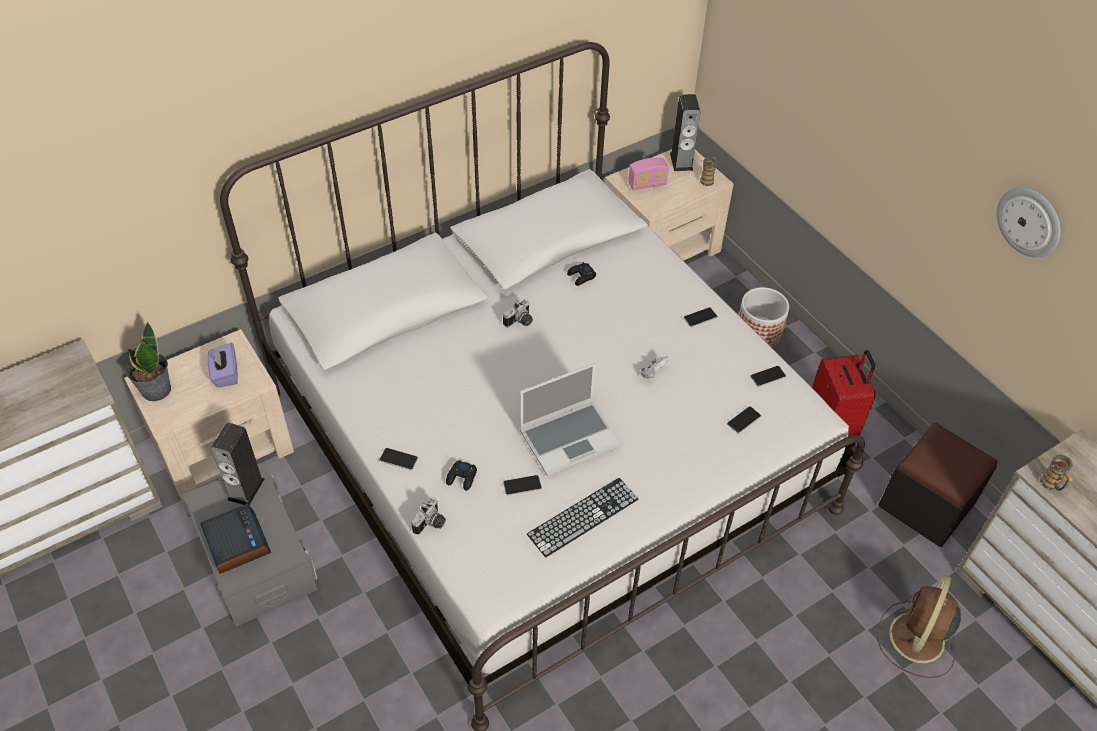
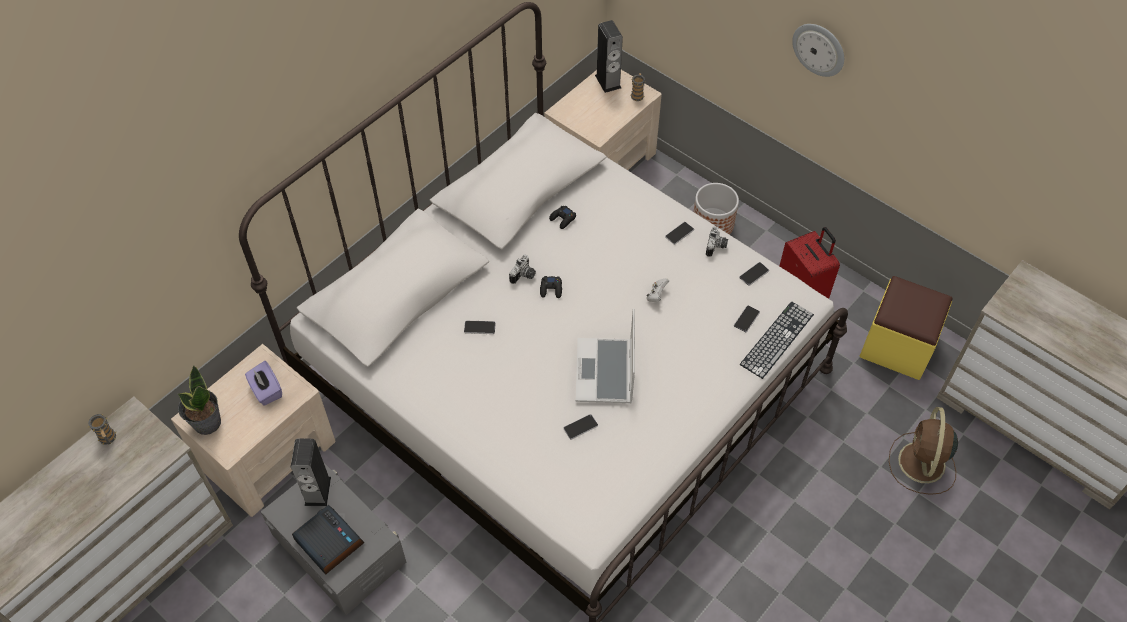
camera: 15 degrees left, 5 degrees up
phone [379,448,418,470] -> phone moved to [464,321,496,334]
camera [411,497,446,535] -> camera moved to [706,226,728,257]
black game controller [446,460,477,491] -> black game controller moved to [540,276,562,298]
laptop [520,363,621,476] -> laptop turned 135 degrees clockwise [576,309,635,403]
keyboard [527,478,639,558] -> keyboard moved to [740,301,814,379]
radio [628,158,669,190] -> none
black ottoman [879,423,998,547] -> yellow ottoman [860,276,953,380]
wall clock [997,187,1061,257] -> wall clock moved to [792,24,844,77]
mug [1040,454,1073,491] -> mug moved to [88,414,116,444]

